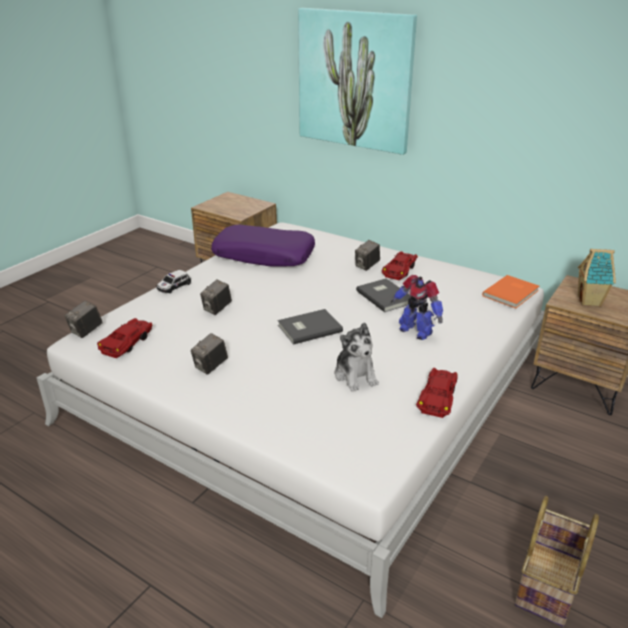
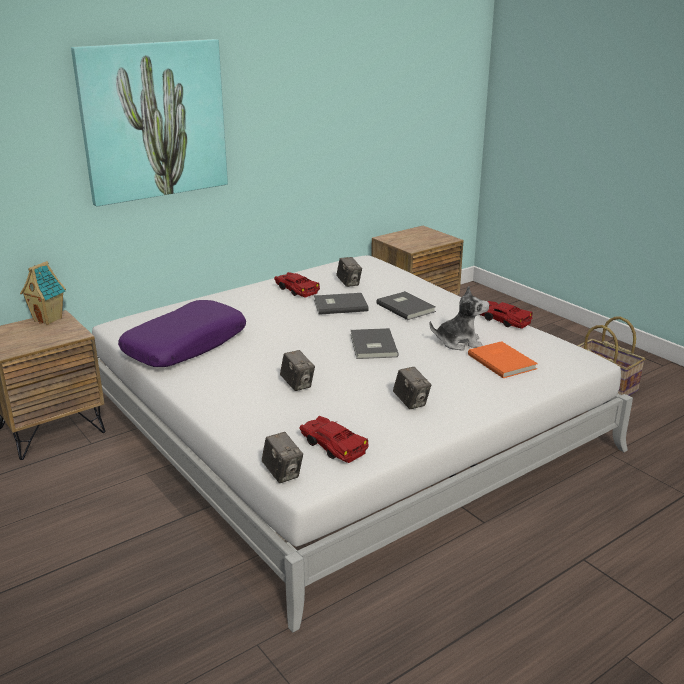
camera: 70 degrees left, 5 degrees down
toy car [157,270,191,293] -> none
camera [355,240,380,271] -> camera moved to [336,257,362,287]
toy robot [391,275,444,340] -> grey book [376,291,436,320]
orange book [482,275,539,308] -> orange book moved to [468,341,538,378]
toy house [578,249,616,306] -> toy house moved to [20,261,66,325]

